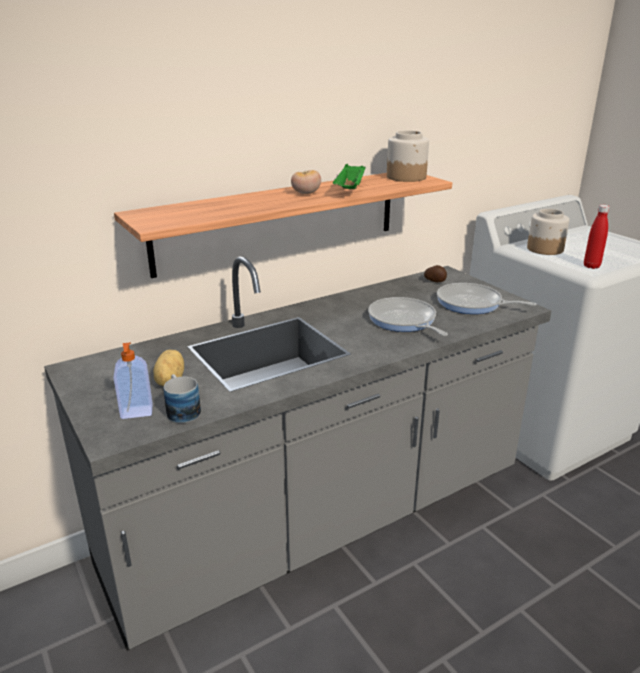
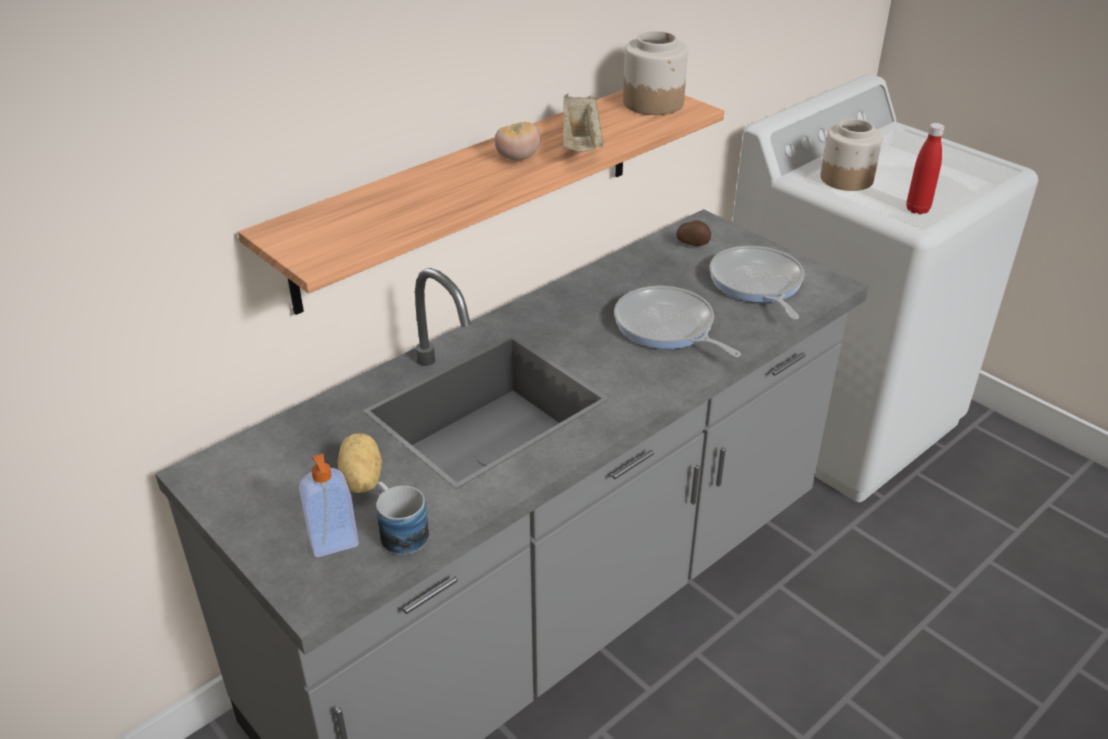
camera: 10 degrees left, 10 degrees up
green tray [333,164,366,189] -> beige tray [563,94,605,152]
frying pan [437,283,537,314] -> frying pan turned 60 degrees clockwise [709,246,805,320]

